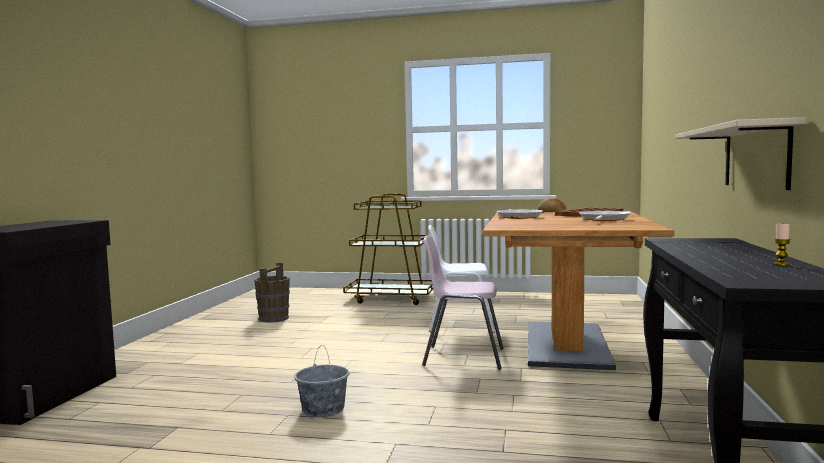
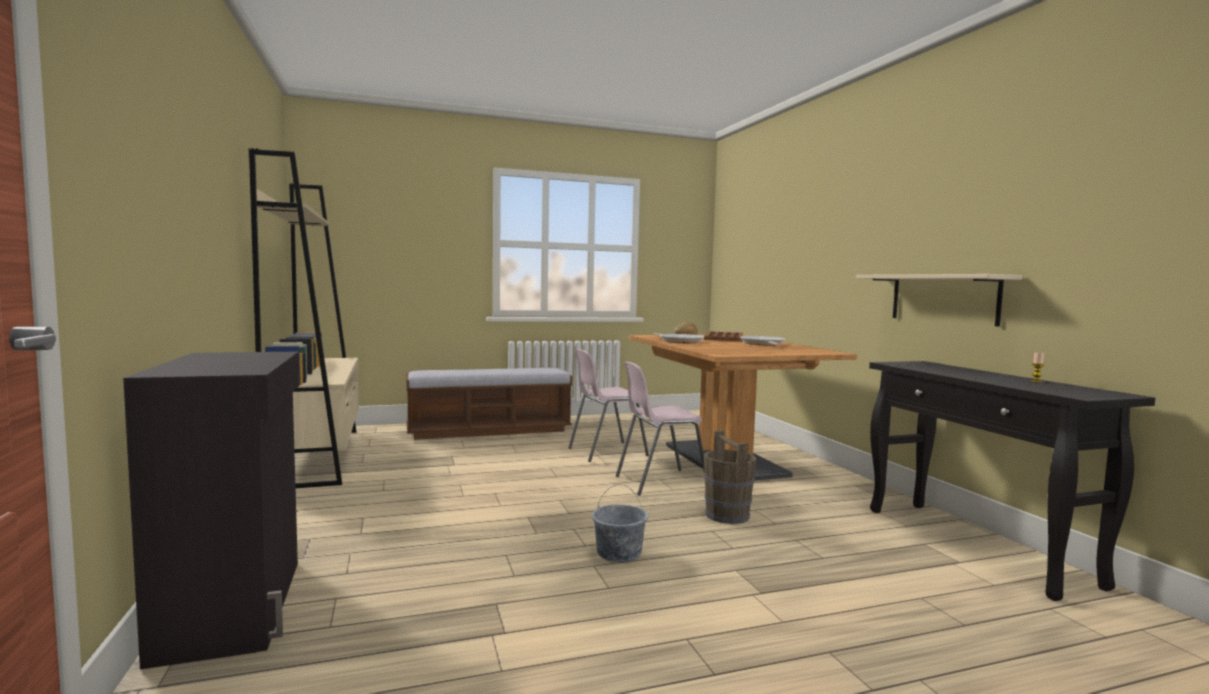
camera: 30 degrees left, 0 degrees up
brown bucket [254,263,290,323] -> brown bucket moved to [704,430,757,524]
brown cart [343,193,433,305] -> bench [406,368,572,440]
white chair [428,225,495,333] -> pink chair [568,349,649,462]
none -> beige bookcase [249,148,359,488]

